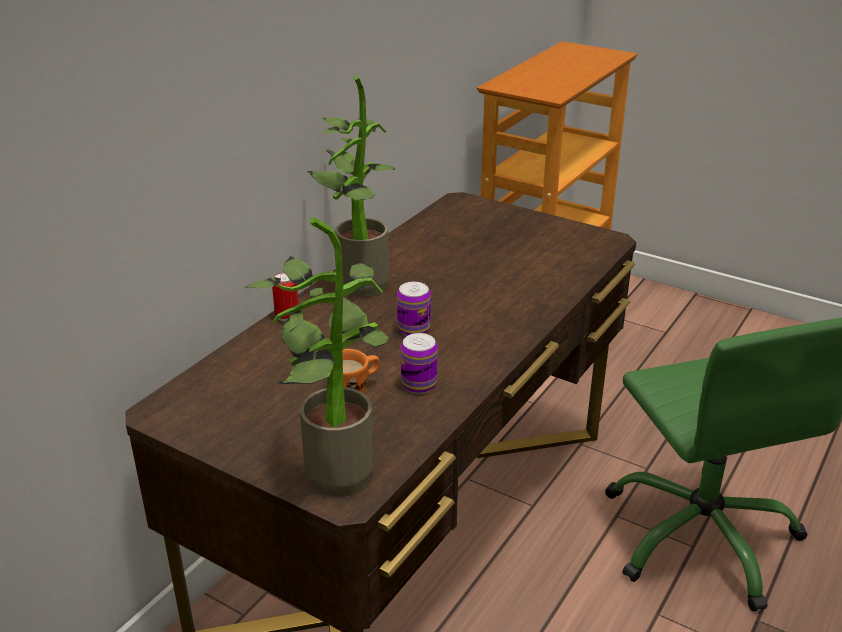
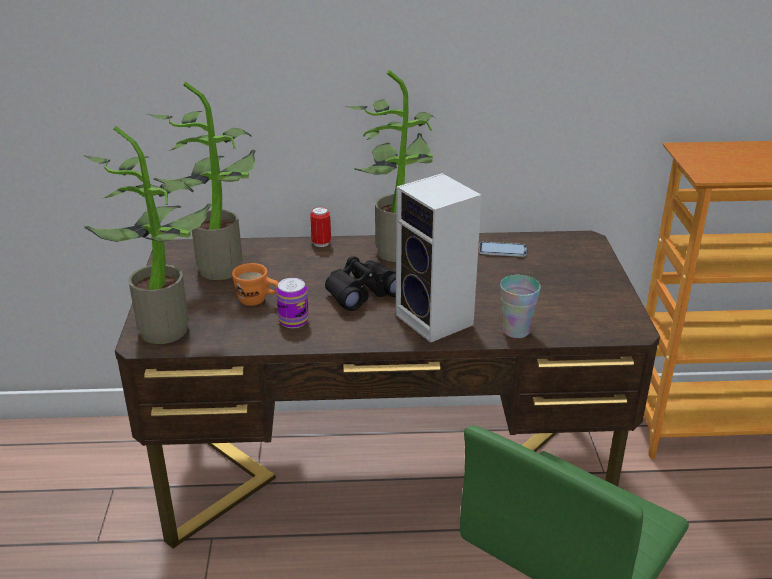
camera: 55 degrees right, 0 degrees up
can [397,282,431,336] -> black binoculars [325,256,396,311]
none -> potted plant [147,82,256,280]
none -> speaker [396,173,482,343]
none -> phone [479,242,527,257]
none -> cup [500,275,541,338]

